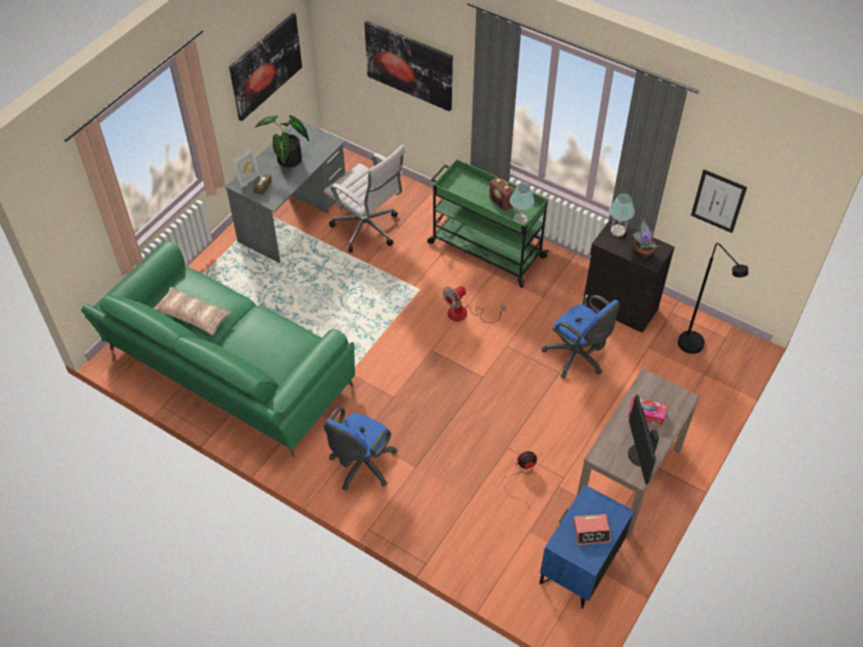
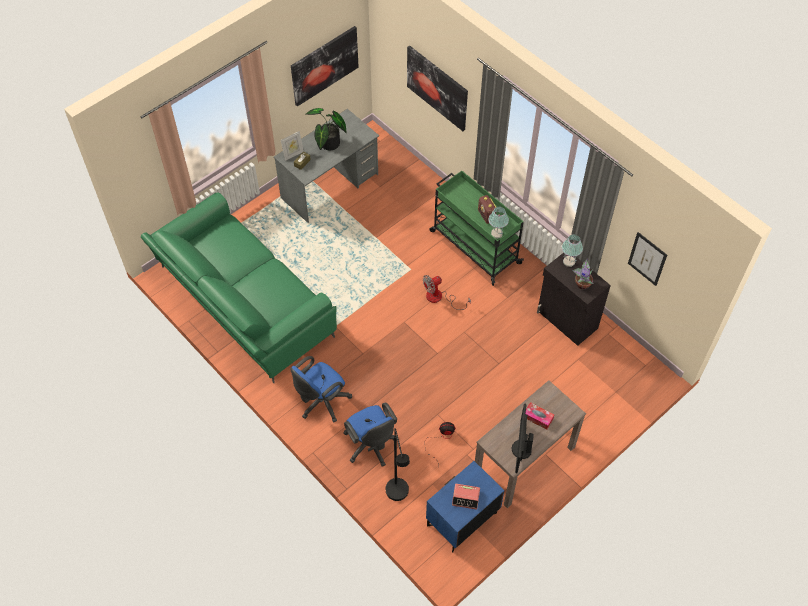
camera: 15 degrees right, 5 degrees up
pillow [153,287,232,335] -> none
white office chair [324,145,405,253] -> none
blue office chair [541,295,620,378] -> blue office chair moved to [344,402,397,467]
black floor lamp [678,243,748,354] -> black floor lamp moved to [386,428,410,501]

